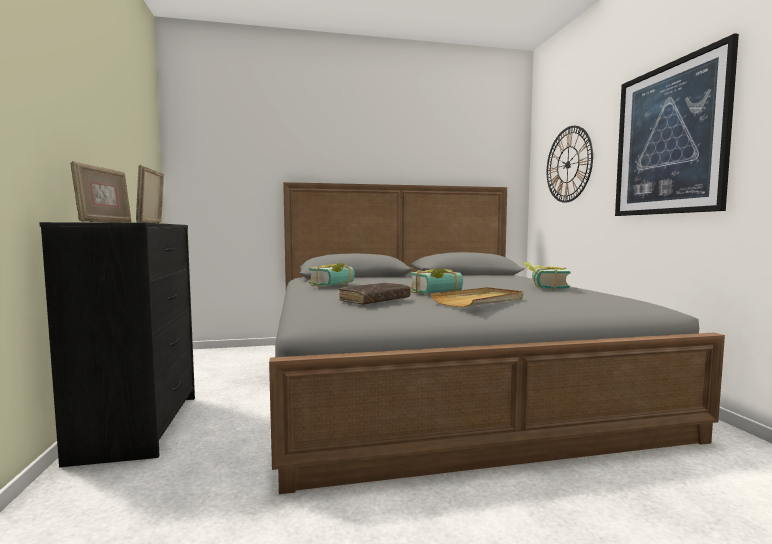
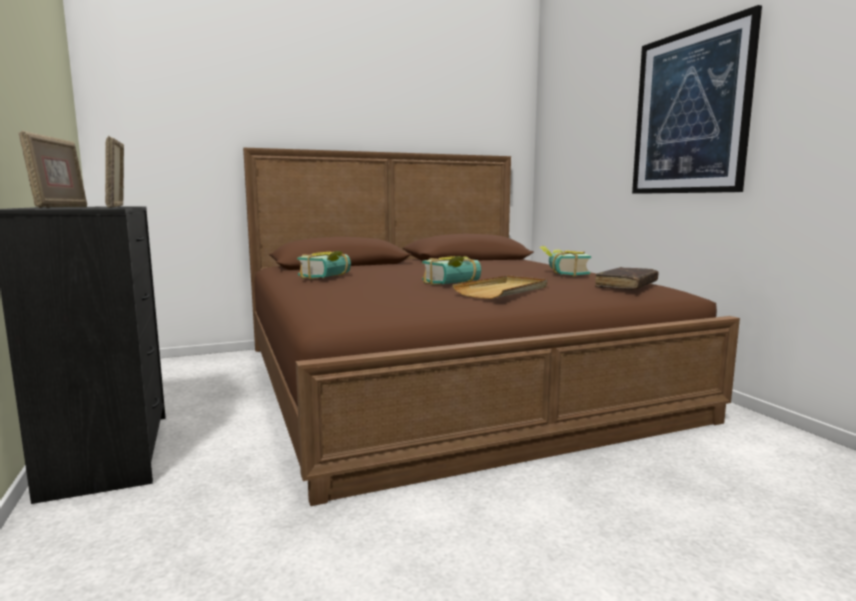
camera: 10 degrees left, 5 degrees up
grey bed [269,182,725,494] -> brown bed [243,148,740,506]
brown book [339,282,411,305] -> brown book moved to [595,267,659,290]
wall clock [547,126,593,203] -> none

